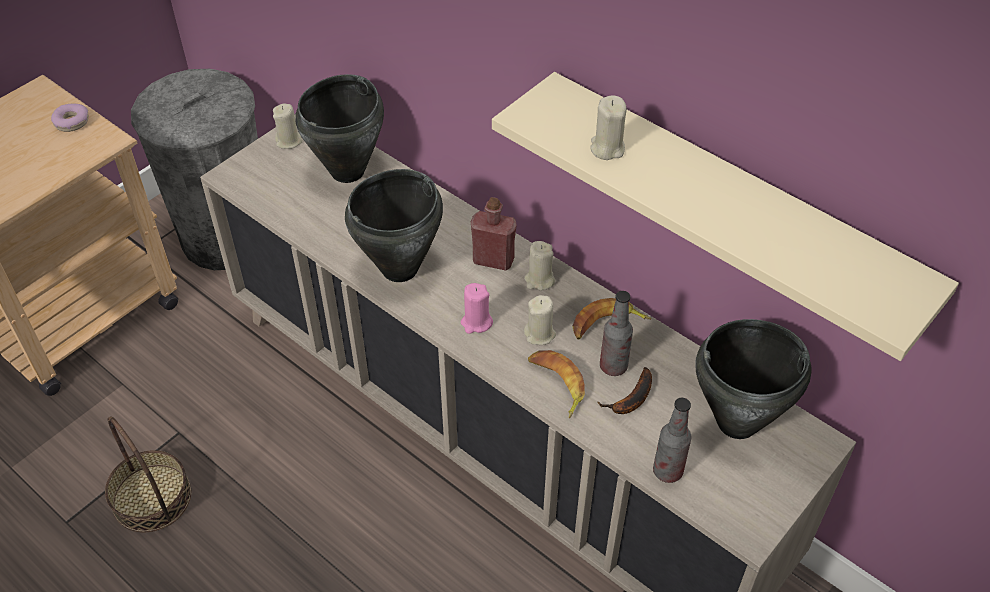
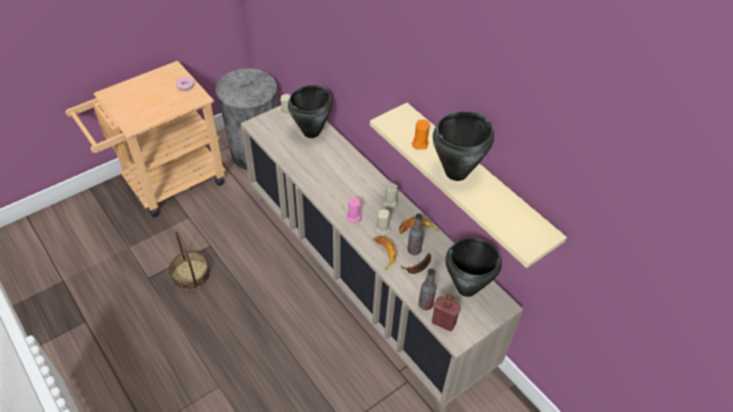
camera: 10 degrees right, 0 degrees up
black cooking pot [345,169,443,282] -> black cooking pot moved to [433,111,494,181]
red bottle [471,197,517,271] -> red bottle moved to [432,293,461,331]
beige candle [590,96,627,160] -> orange candle [412,119,430,150]

